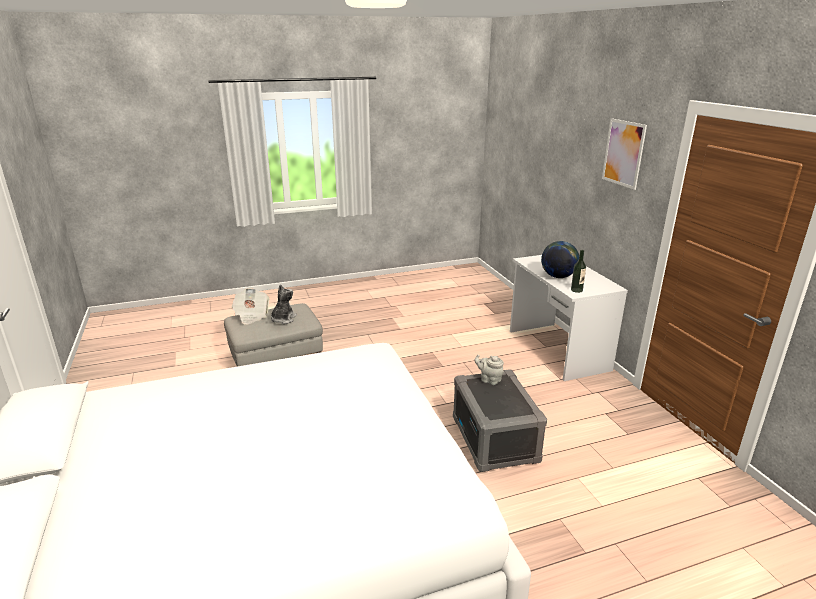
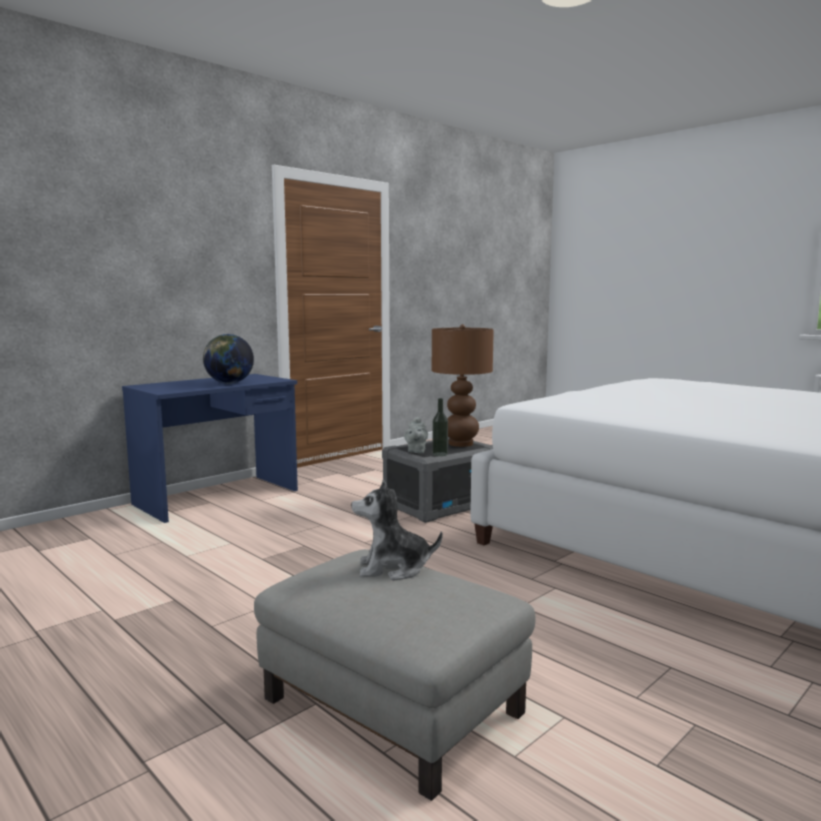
camera: 115 degrees left, 15 degrees down
newspaper [231,288,270,325] -> none
white desk [510,255,628,381] -> blue desk [122,374,298,523]
bottle [571,250,586,293] -> bottle moved to [432,398,448,456]
picture [602,118,647,190] -> none
none -> brown table lamp [432,324,494,447]

